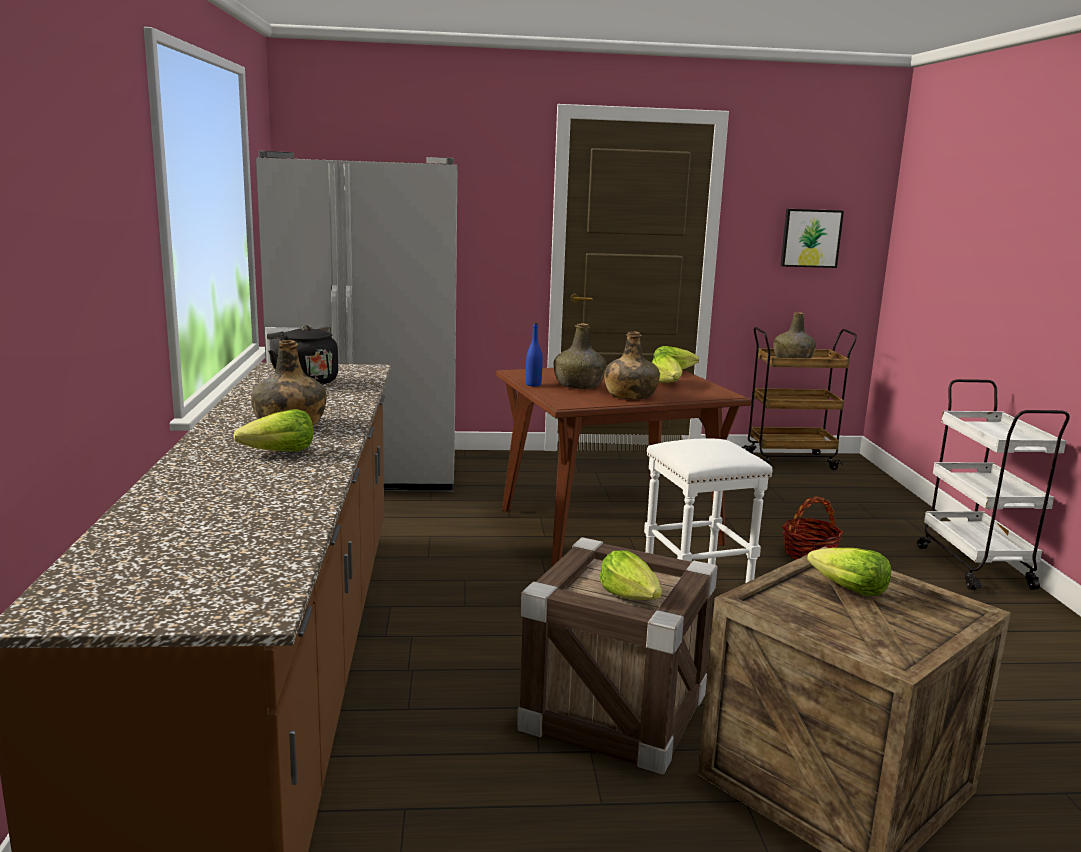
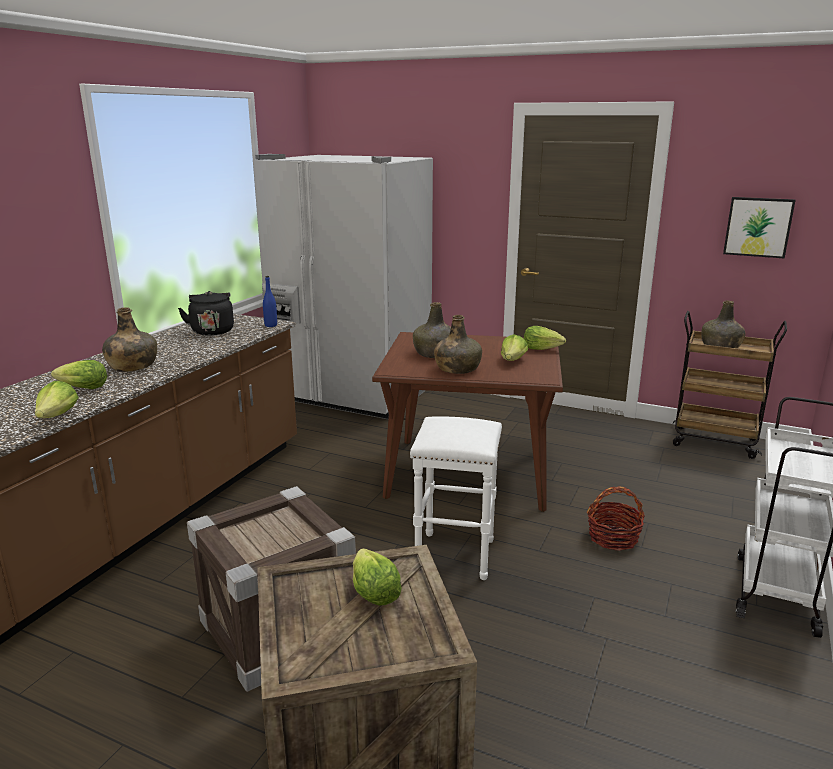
camera: 30 degrees right, 5 degrees up
blue bottle [526,323,543,387] -> blue bottle moved to [263,276,277,327]
lettuce [600,551,662,600] -> lettuce moved to [35,381,79,418]

